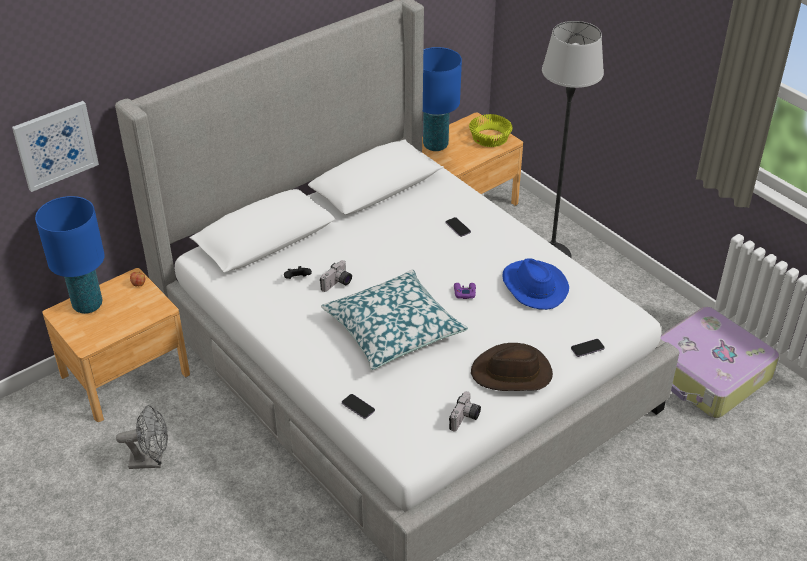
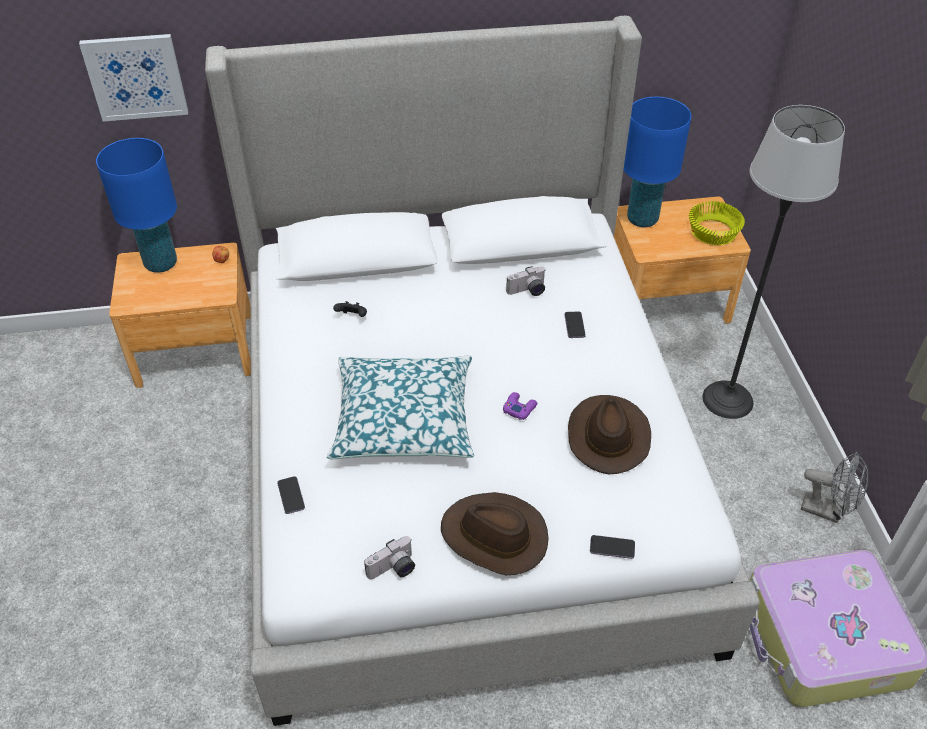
camera: 30 degrees right, 5 degrees up
grey fan [116,405,168,469] -> grey fan moved to [801,452,868,523]
camera [320,260,352,292] -> camera moved to [506,266,545,296]
blue hat [503,258,569,310] -> brown hat [568,395,651,474]

